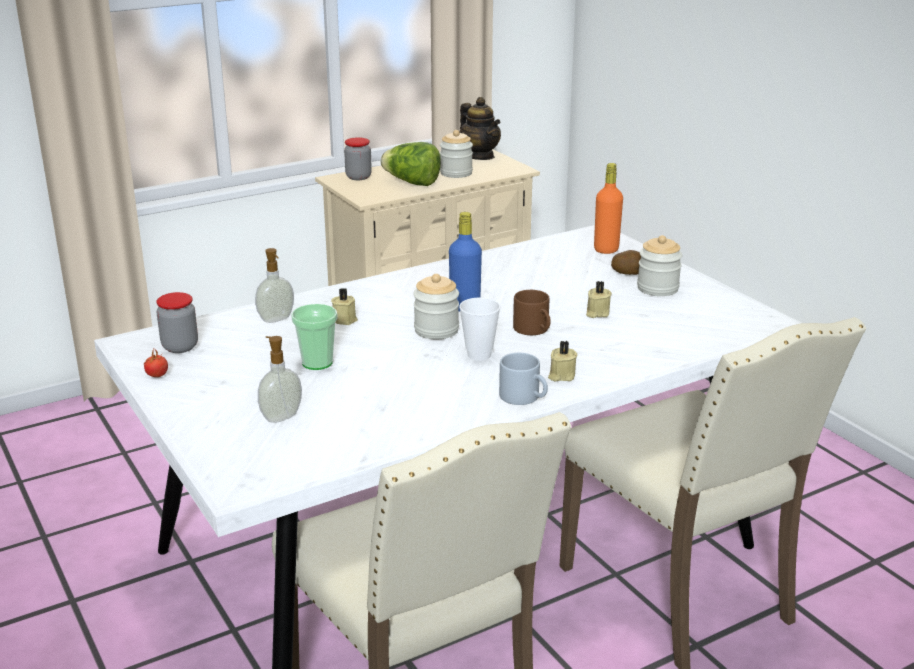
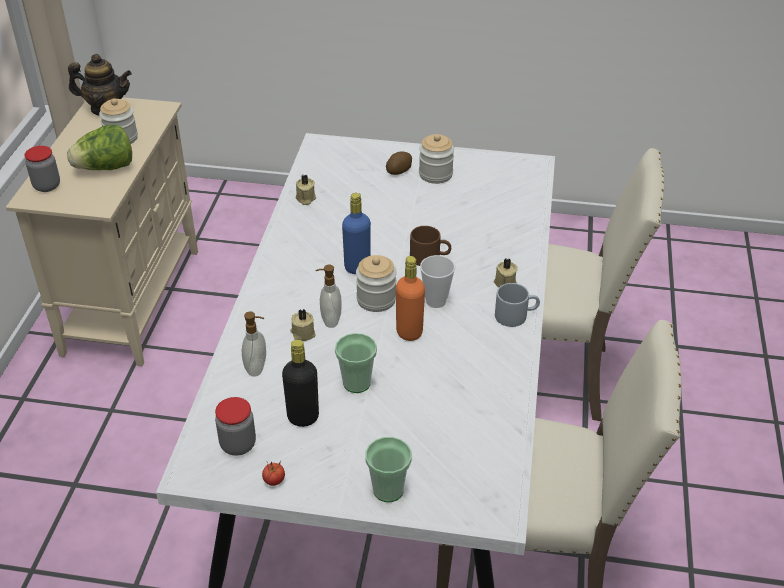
camera: 50 degrees left, 15 degrees up
soap dispenser [258,336,302,423] -> soap dispenser moved to [315,265,342,328]
beige candle [586,281,612,318] -> beige candle moved to [296,175,316,205]
orange bottle [594,163,623,254] -> orange bottle moved to [396,256,425,341]
none -> black bottle [282,340,319,427]
none -> cup [365,437,412,502]

